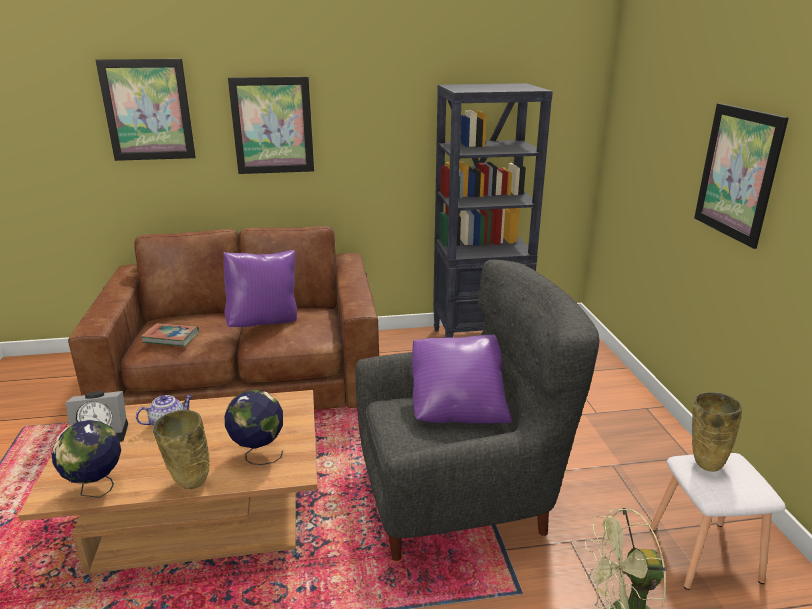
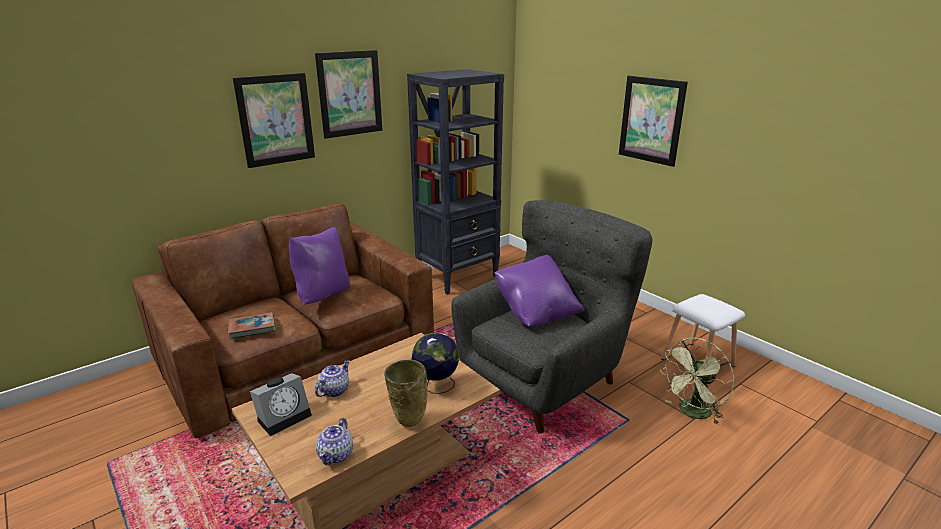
camera: 30 degrees left, 0 degrees up
globe [51,420,121,498] -> teapot [316,418,353,465]
picture [96,59,196,161] -> picture moved to [315,50,382,139]
beige vase [692,392,742,472] -> none

